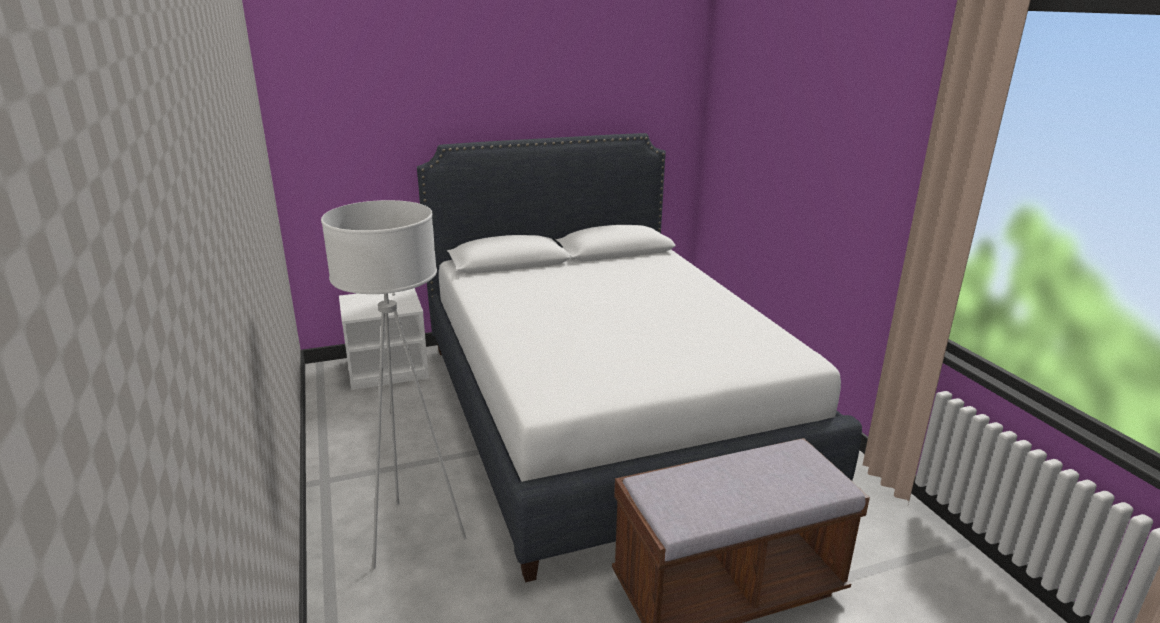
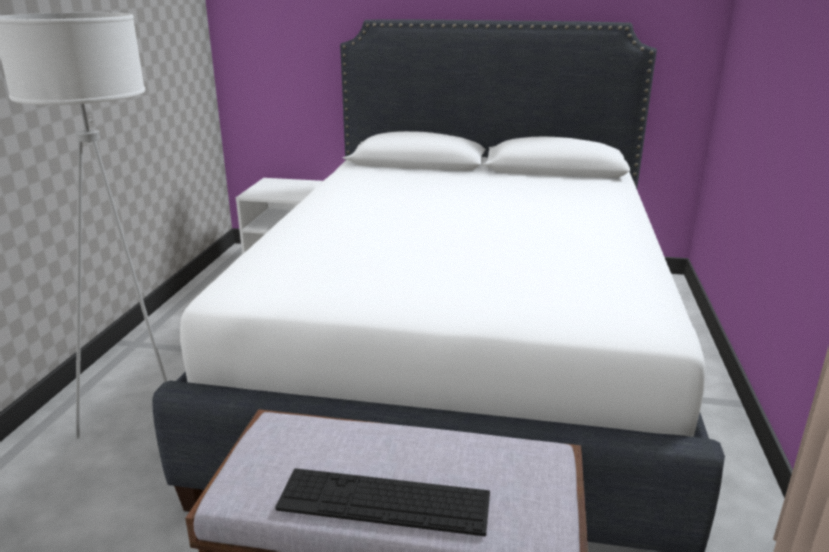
camera: 30 degrees right, 0 degrees up
none -> keyboard [275,468,490,536]

